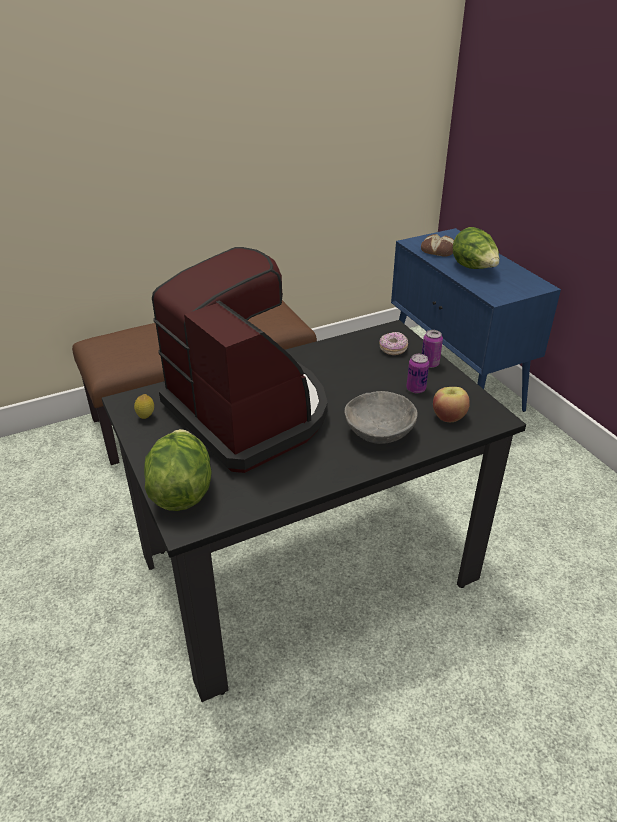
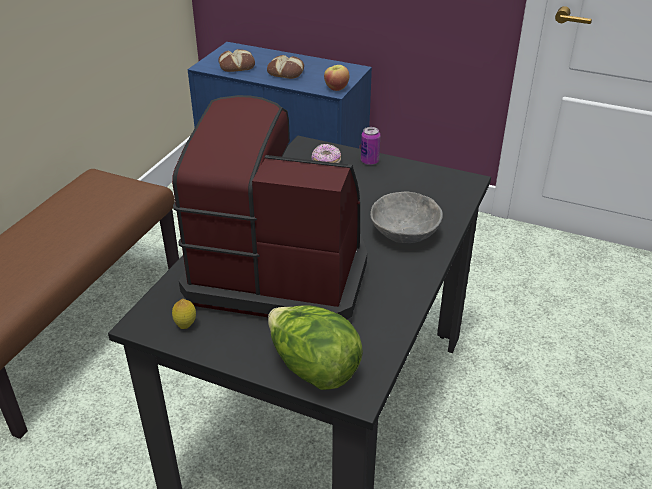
camera: 40 degrees left, 0 degrees up
can [406,354,429,393] -> none
apple [433,387,470,422] -> apple moved to [324,65,349,91]
lettuce [453,227,499,269] -> bread [267,55,304,79]

